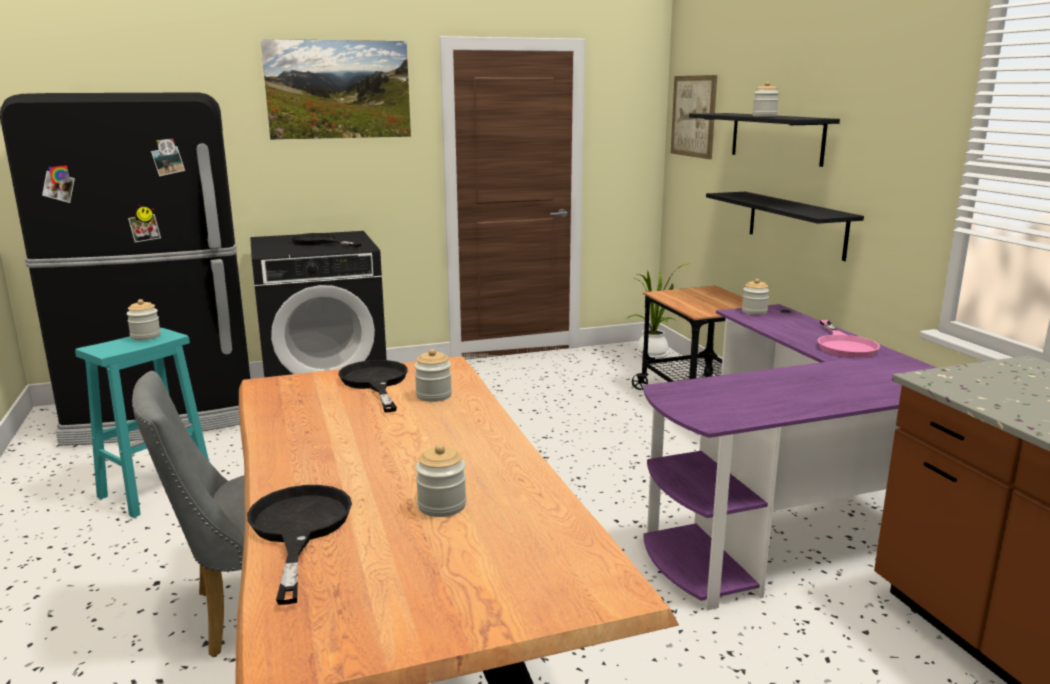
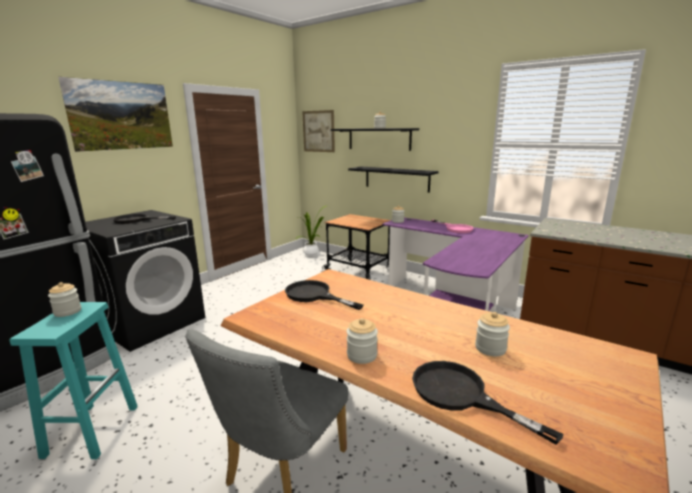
camera: 35 degrees left, 0 degrees up
jar [414,349,452,402] -> jar moved to [347,318,378,364]

